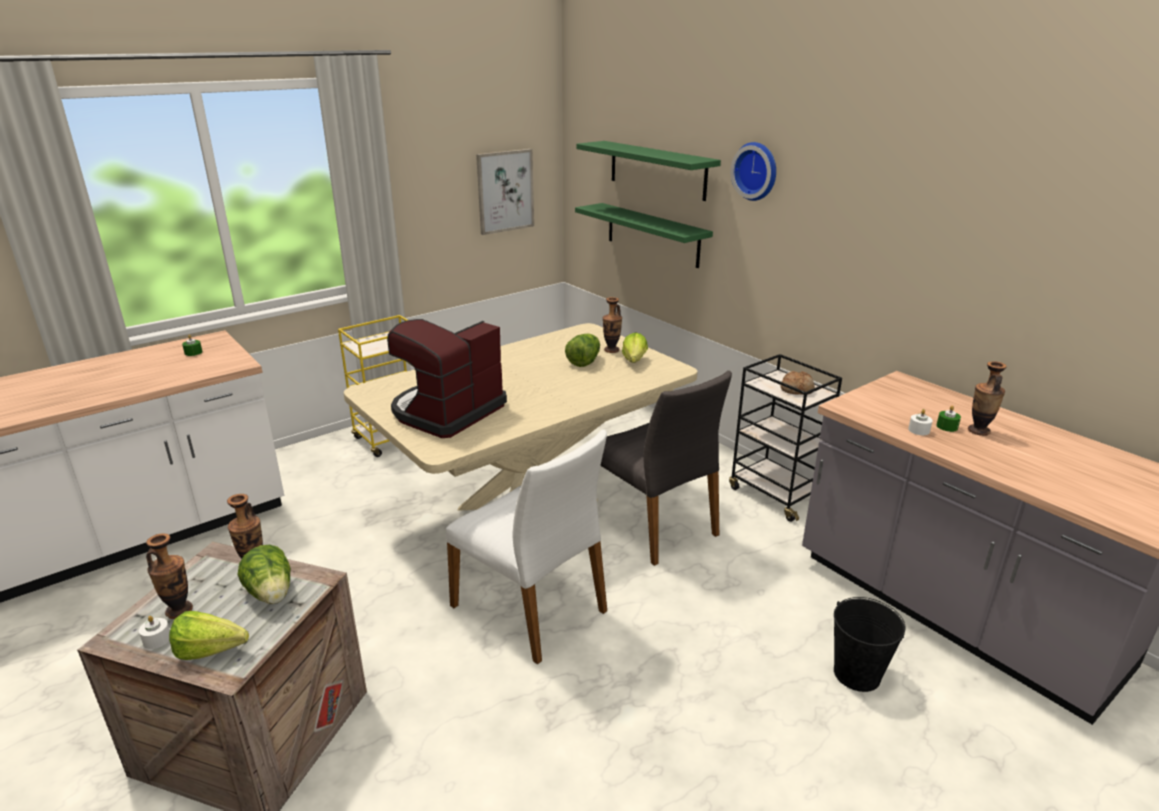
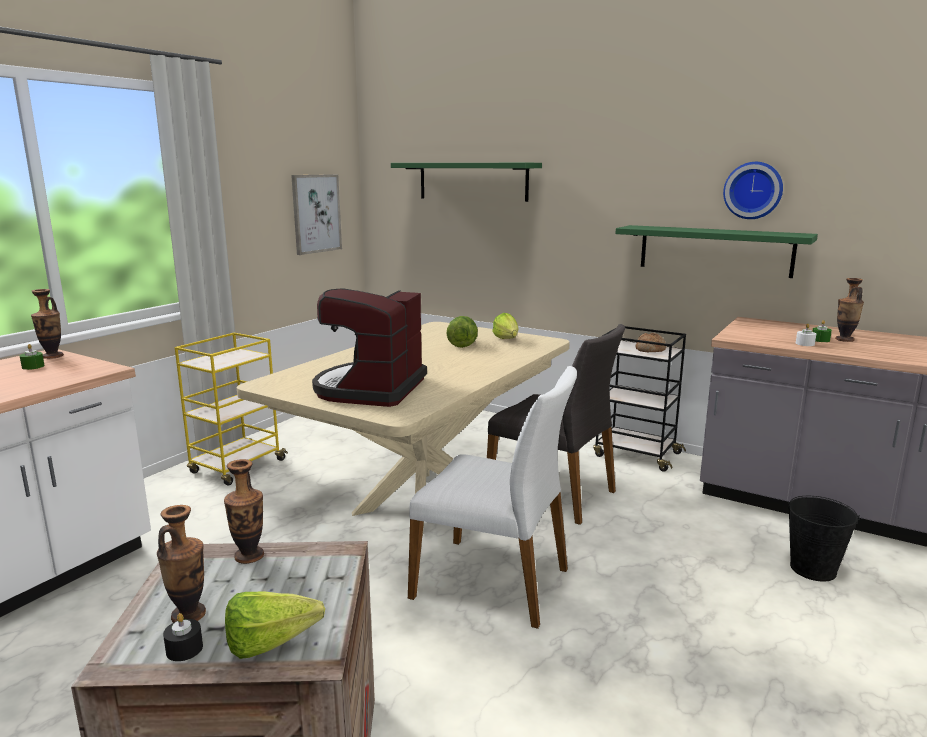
camera: 20 degrees left, 10 degrees down
white candle [139,616,170,649] -> black candle [163,613,203,661]
lettuce [237,545,291,604] -> none
green shelf [575,203,713,268] -> green shelf moved to [616,225,818,278]
vase [603,297,622,353] -> vase moved to [31,289,64,359]
wall clock [731,142,776,201] -> wall clock moved to [723,162,783,219]

